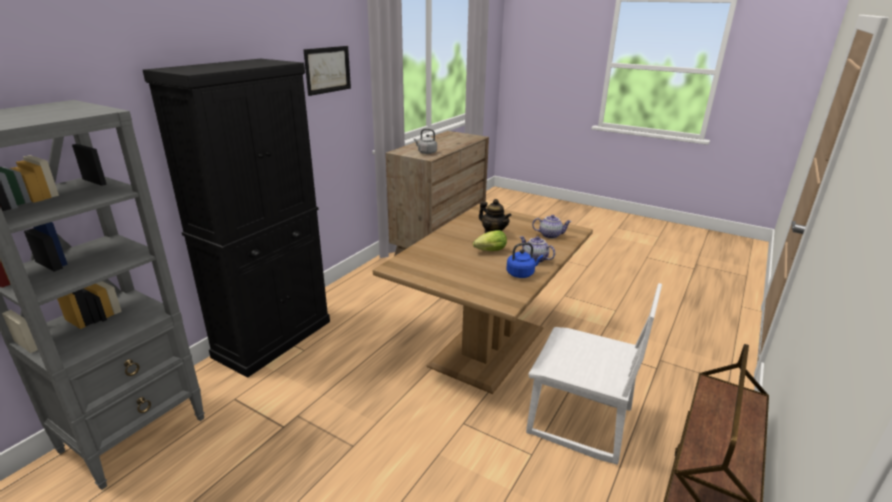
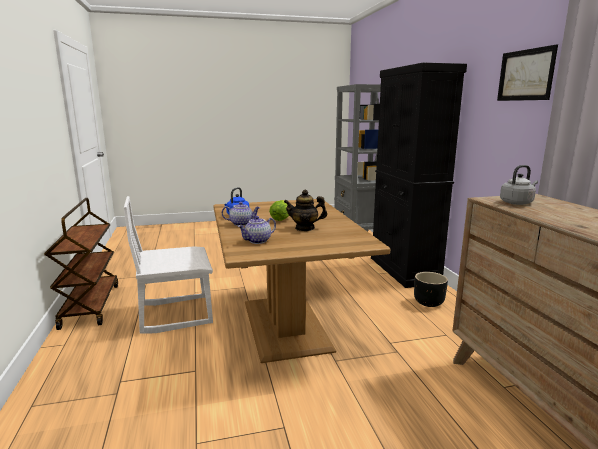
camera: 135 degrees right, 10 degrees down
none -> black planter [414,272,448,307]

